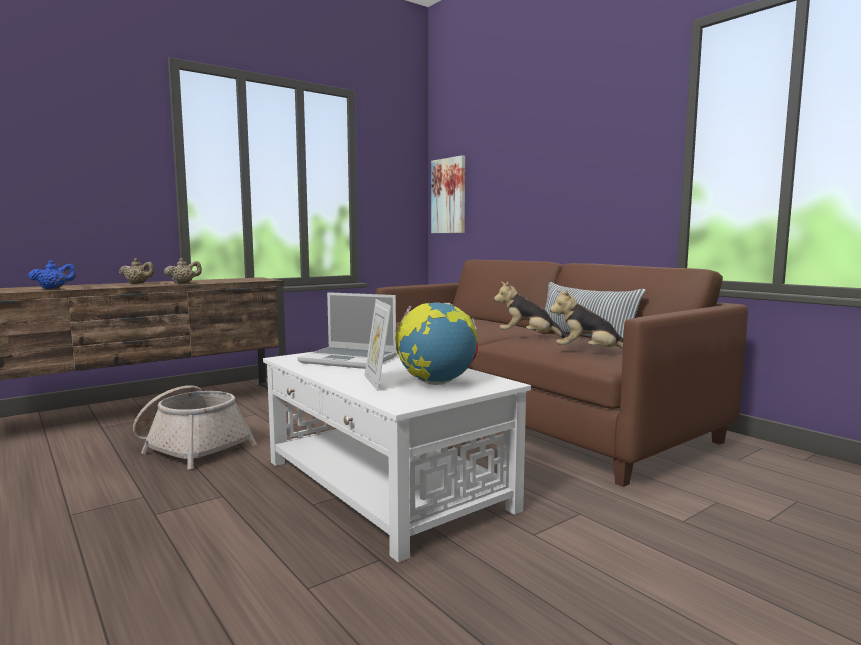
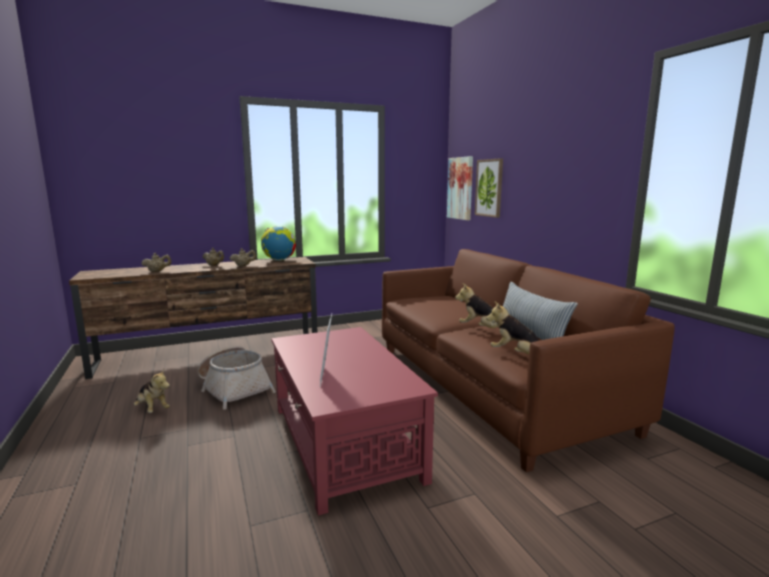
camera: 15 degrees right, 5 degrees up
blue teapot [28,260,77,289] -> beige teapot [141,253,172,272]
white coffee table [263,350,531,563] -> red coffee table [271,327,438,515]
laptop [297,292,397,369] -> none
globe [395,302,478,385] -> globe moved to [261,227,296,261]
none -> plush toy [134,369,170,413]
none -> picture [475,158,503,218]

